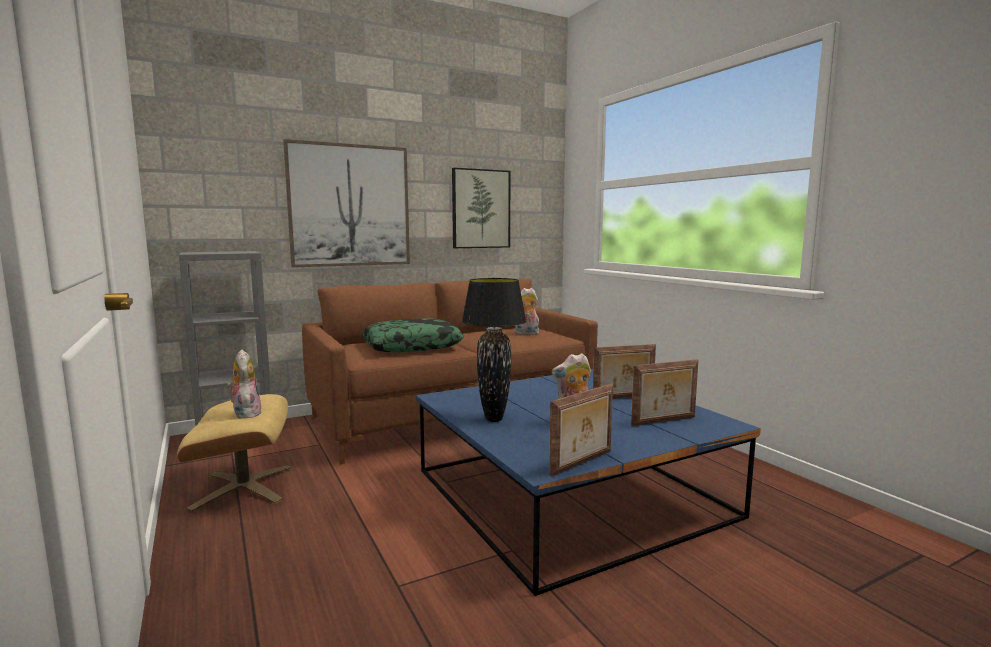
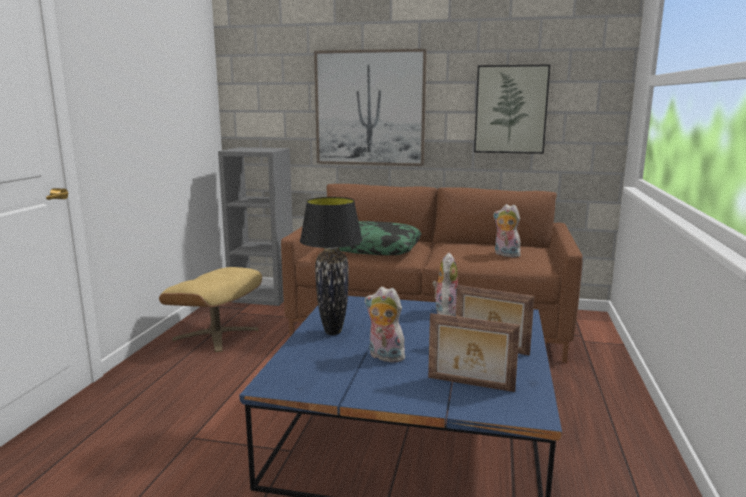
camera: 40 degrees right, 5 degrees up
plush toy [227,350,262,419] -> plush toy moved to [433,253,458,316]
picture frame [549,383,613,477] -> none

